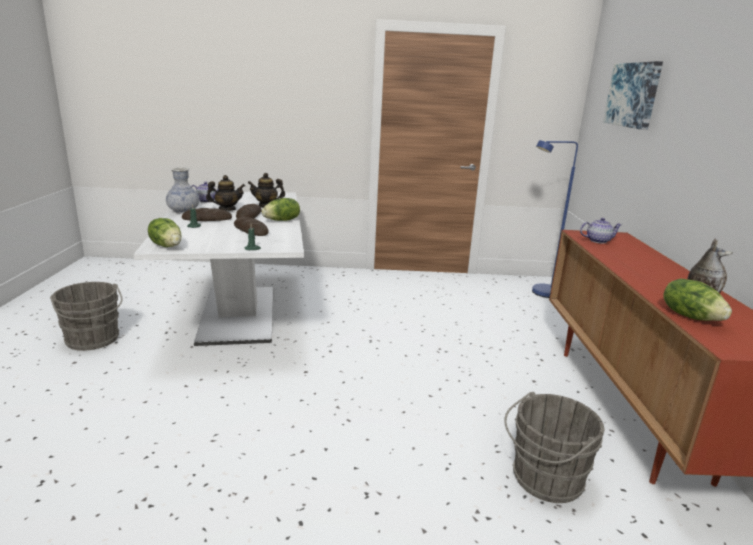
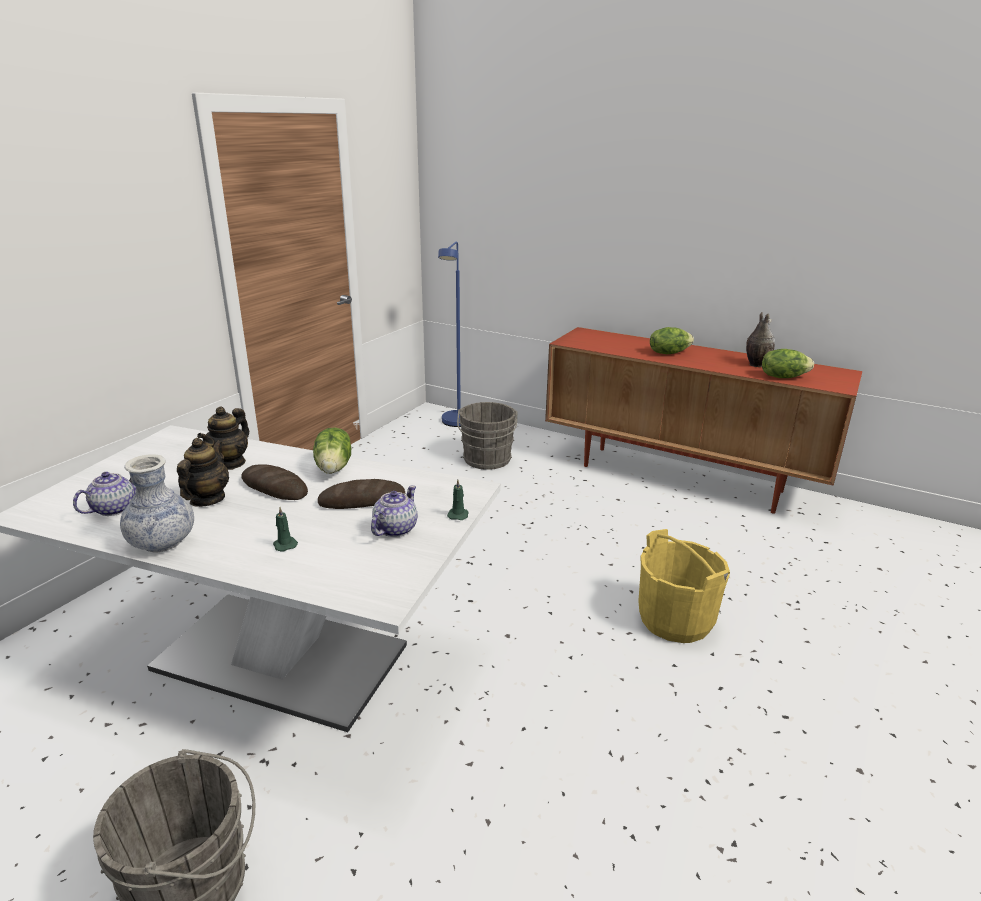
camera: 60 degrees left, 5 degrees up
lettuce [148,218,181,247] -> lettuce moved to [650,327,694,354]
bread [182,208,232,221] -> none
grey bucket [505,392,604,503] -> grey bucket moved to [457,402,517,470]
teapot [580,218,622,244] -> teapot moved to [371,485,417,537]
picture [603,61,663,130] -> none
none -> yellow bucket [638,529,730,643]

